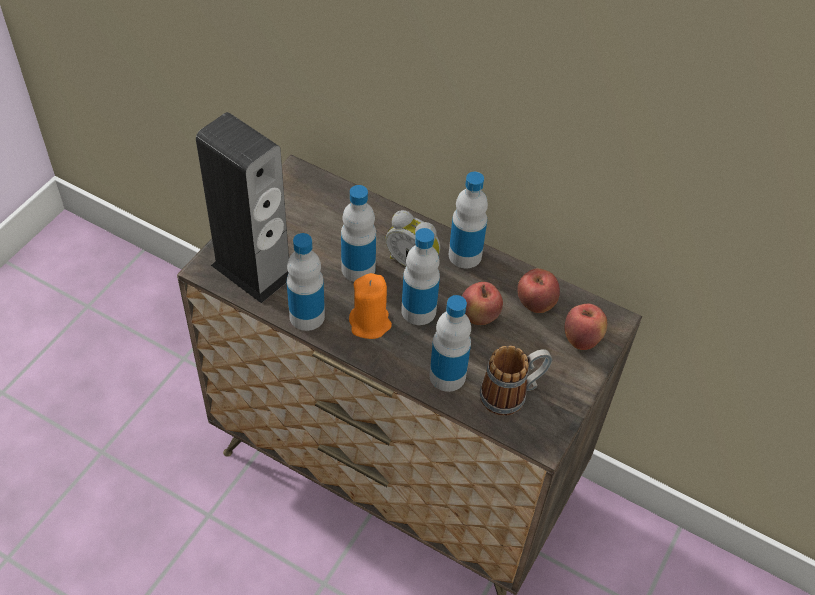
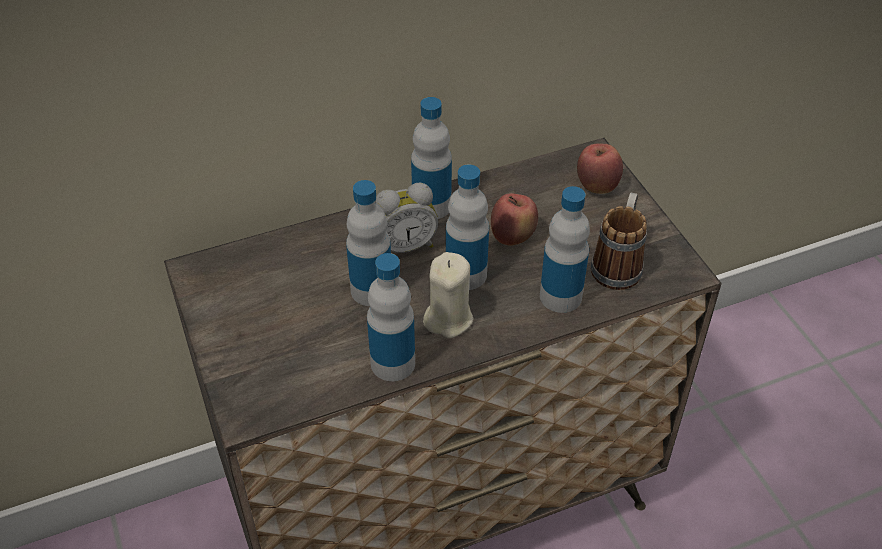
camera: 50 degrees left, 5 degrees down
speaker [196,112,289,303] -> none
orange candle [349,273,392,339] -> beige candle [423,252,474,338]
apple [517,269,560,313] -> none

